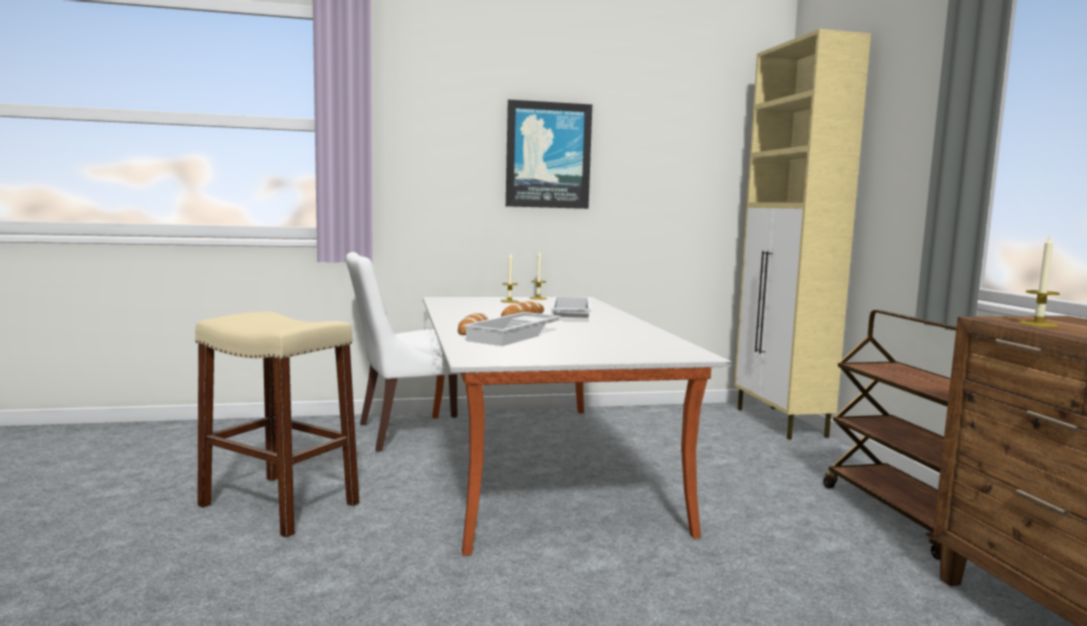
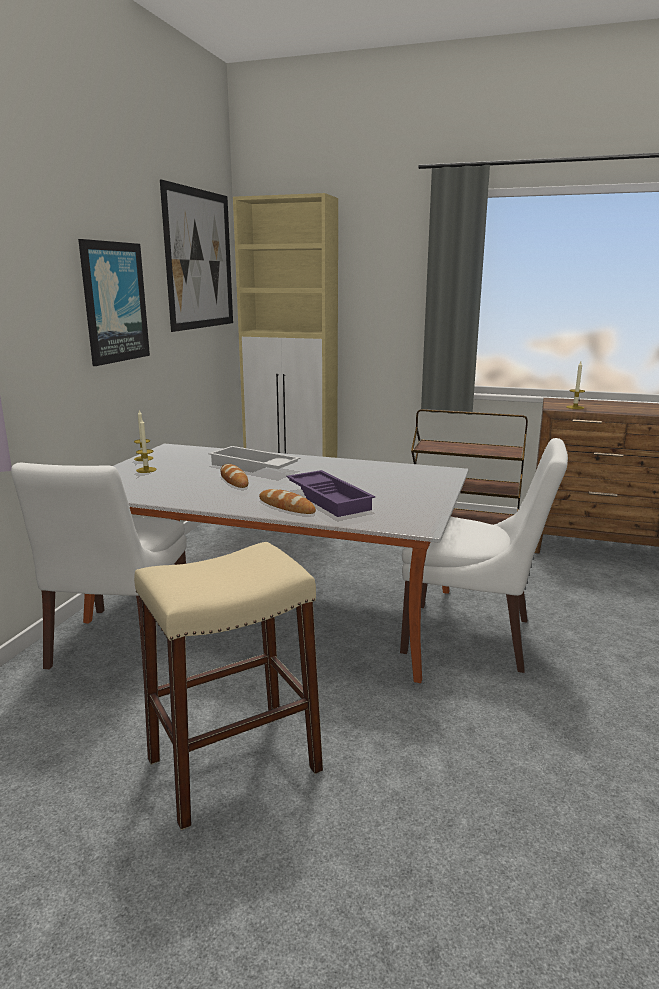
camera: 60 degrees left, 10 degrees up
white tray [463,312,562,346] -> purple tray [286,470,375,517]
none -> picture [160,180,233,332]
none -> white chair [400,438,568,673]

